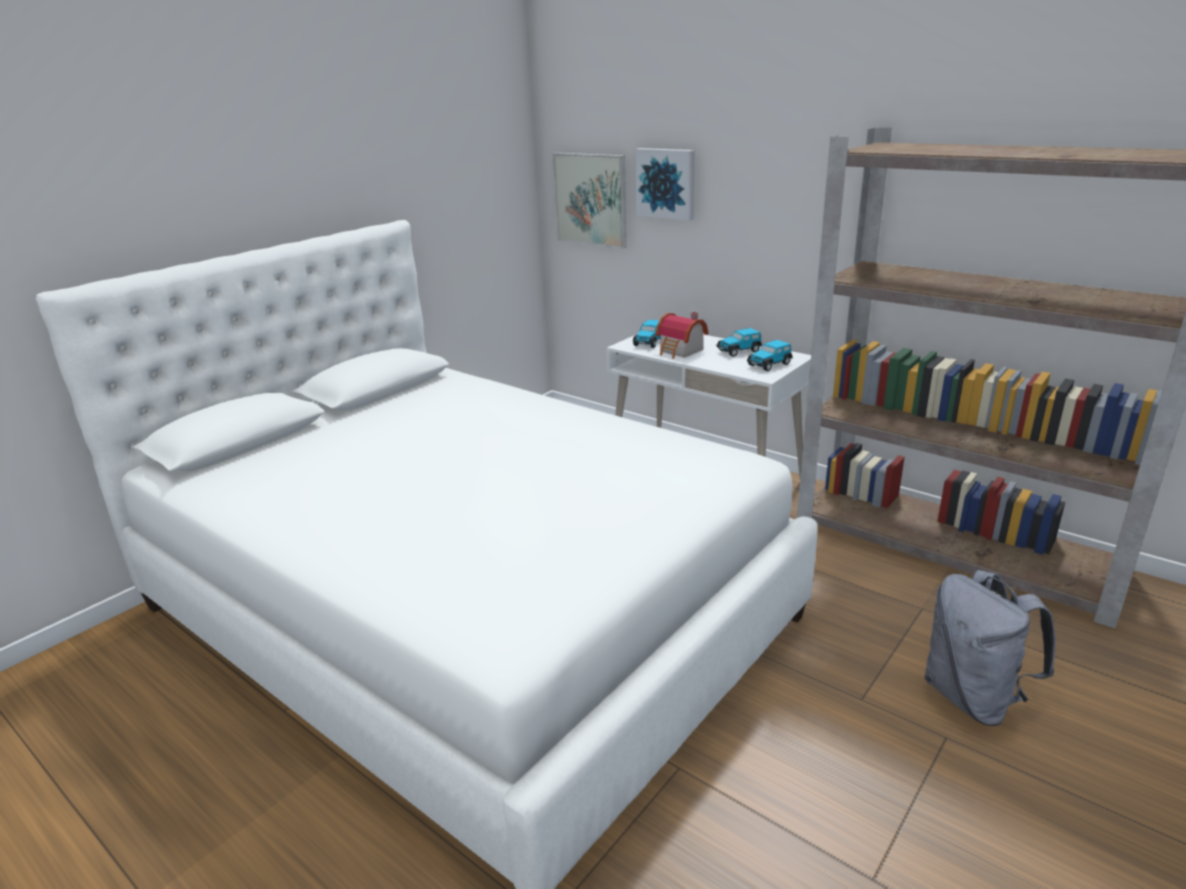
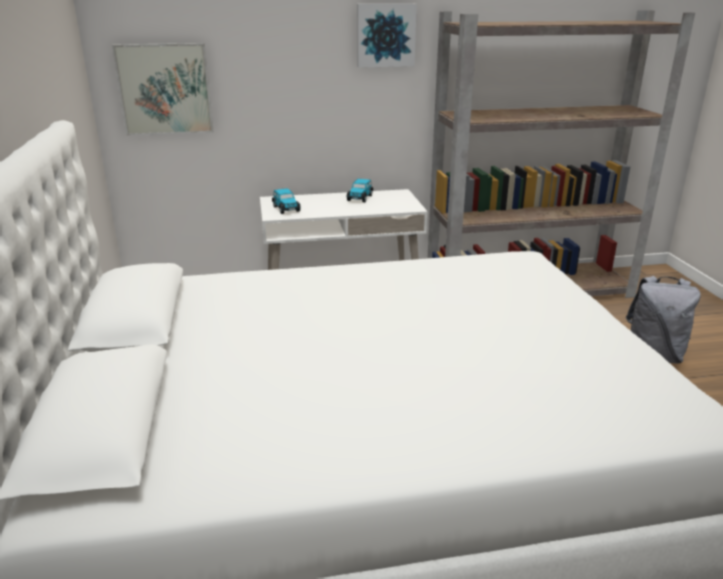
camera: 50 degrees left, 0 degrees up
picture [635,148,695,221] -> picture moved to [357,4,417,68]
toy house [656,312,708,359] -> none
toy car [747,340,793,371] -> none

